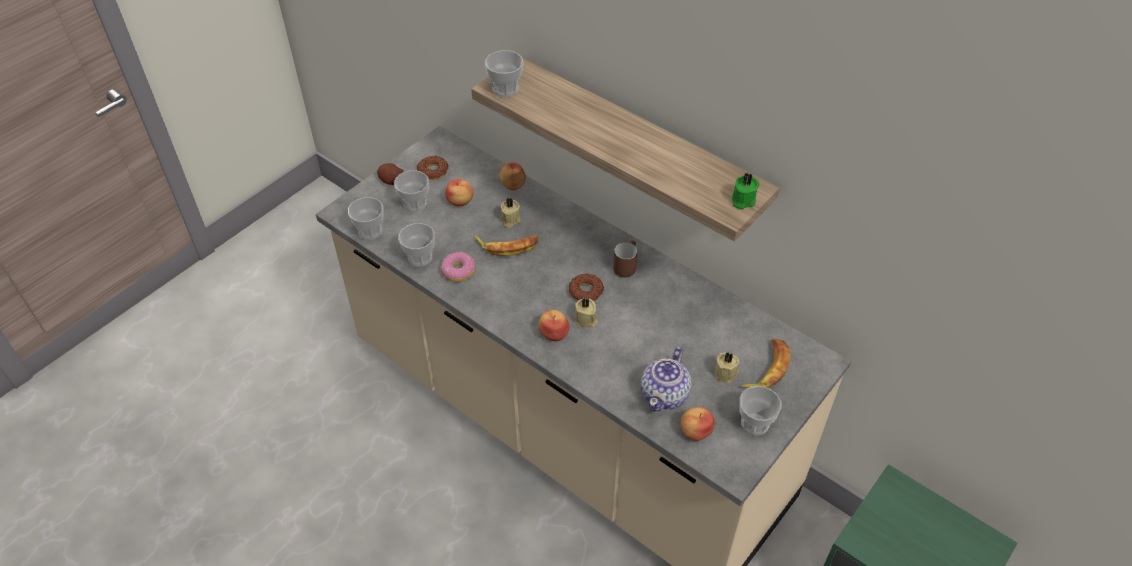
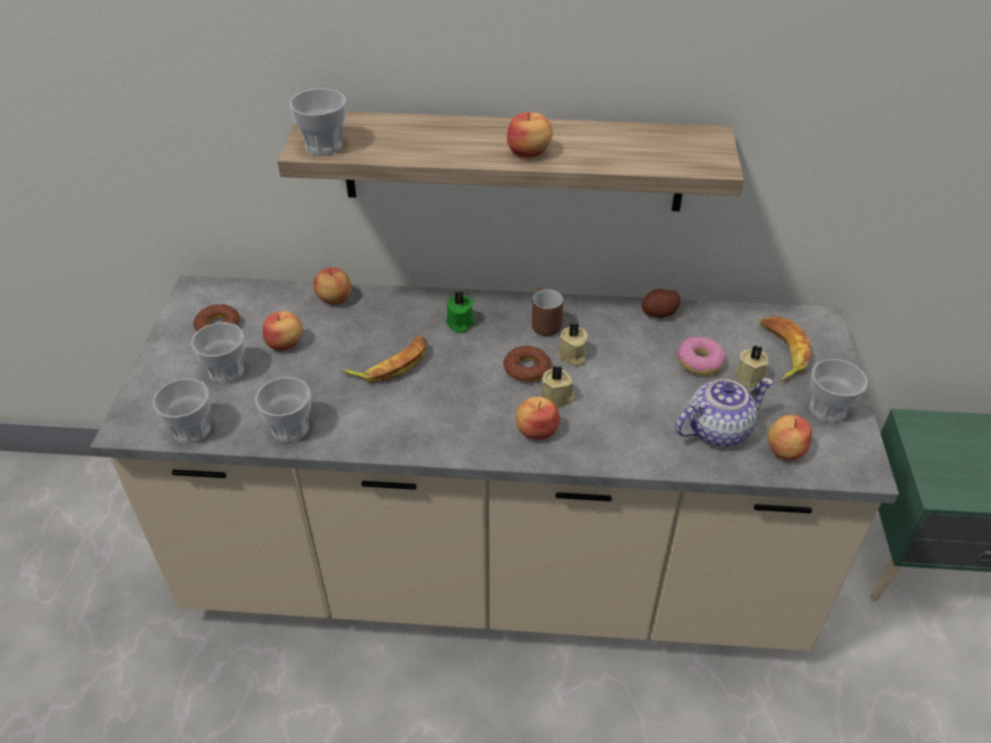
camera: 35 degrees left, 5 degrees down
potato [377,163,404,185] -> potato moved to [642,289,680,318]
donut [441,252,476,282] -> donut moved to [677,337,726,376]
beige candle [500,198,521,228] -> beige candle moved to [557,323,588,366]
teapot [641,347,692,412] -> teapot turned 105 degrees counterclockwise [675,378,773,446]
green candle [732,172,759,209] -> green candle moved to [446,291,474,333]
none -> apple [507,112,553,158]

